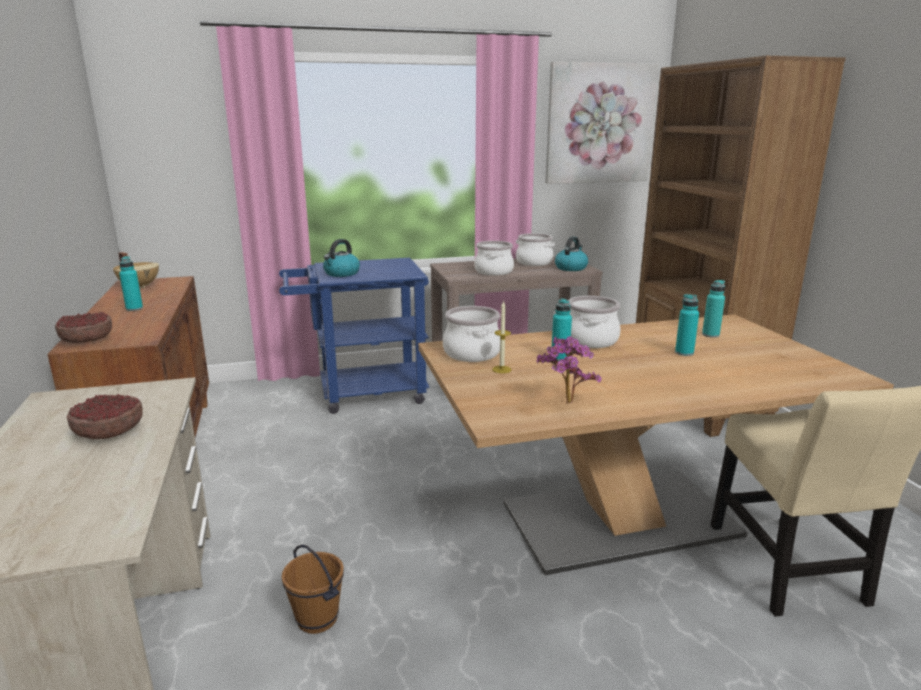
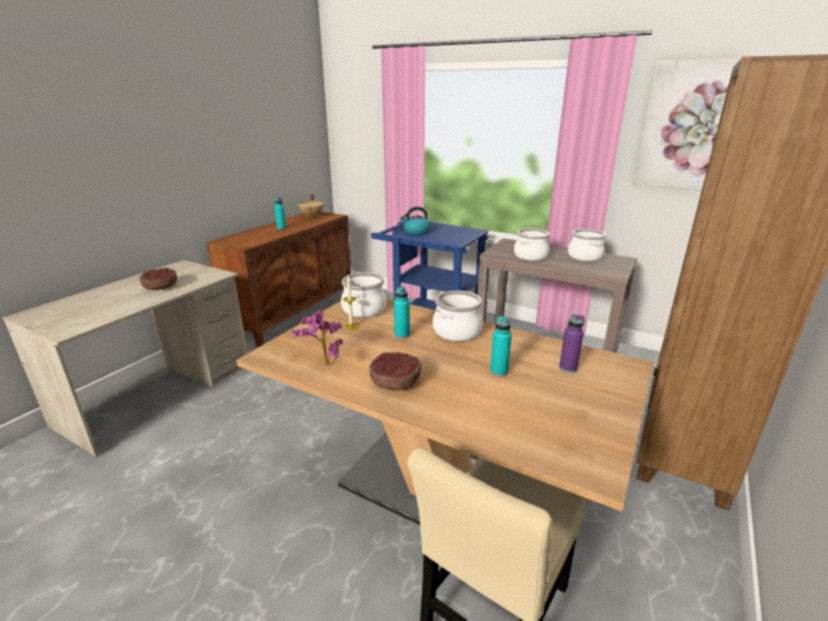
camera: 45 degrees right, 5 degrees up
bowl [55,312,112,343] -> bowl moved to [370,352,421,391]
brown bucket [282,544,344,634] -> none
kettle [555,237,588,271] -> none
turquoise bottle [702,280,725,338] -> purple bottle [559,315,585,373]

